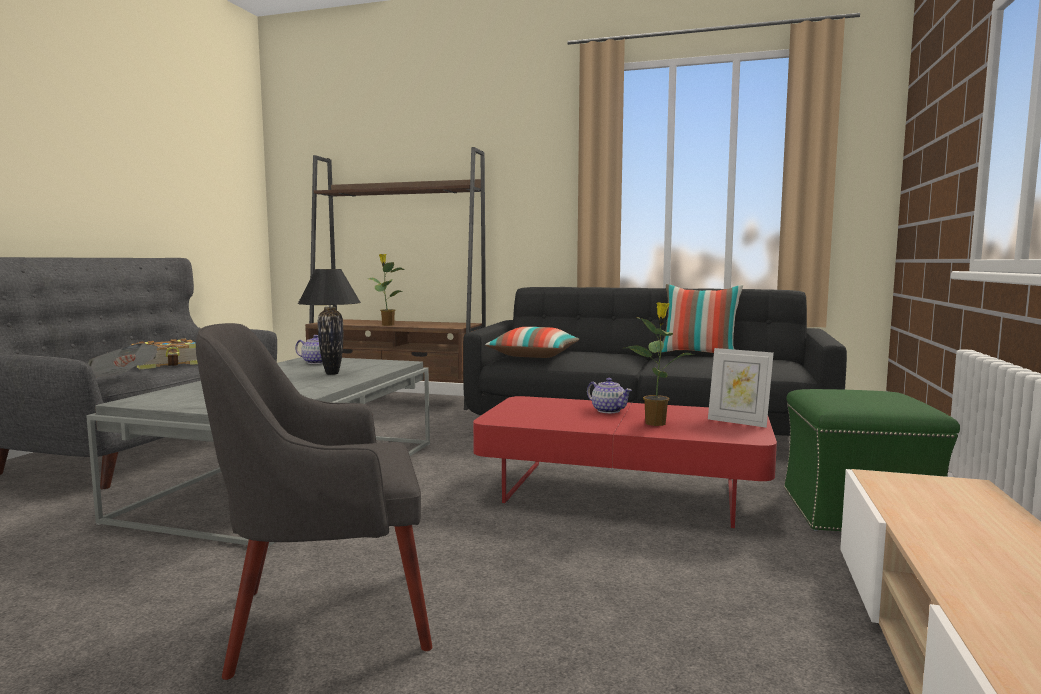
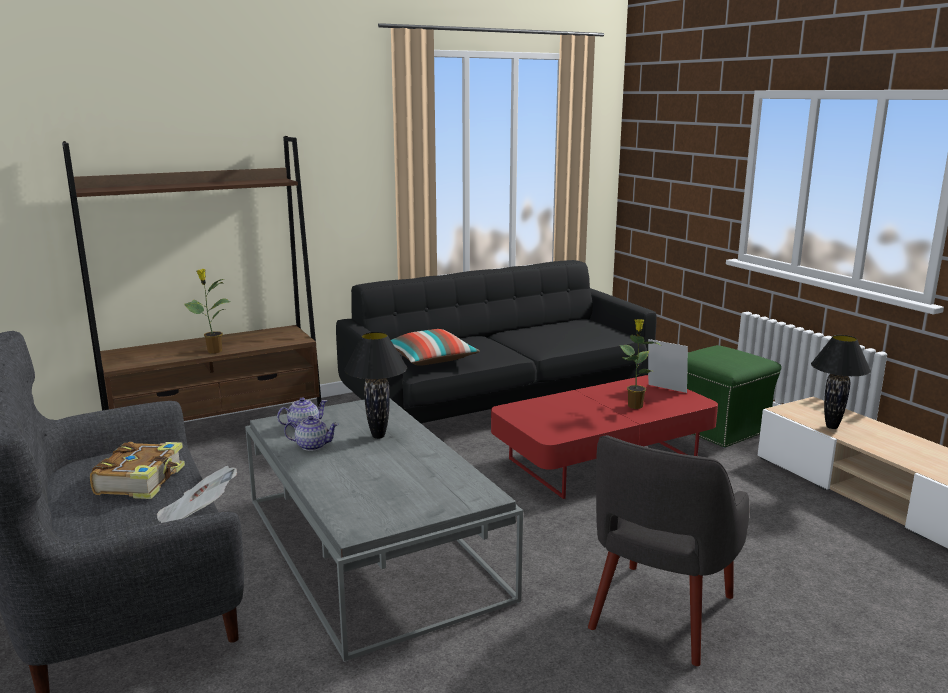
camera: 45 degrees left, 10 degrees up
teapot [587,378,632,413] -> teapot moved to [284,416,339,451]
pillow [661,284,743,353] -> none
picture frame [708,348,774,428] -> picture frame turned 135 degrees counterclockwise [648,339,688,393]
none -> black table lamp [811,335,871,429]

